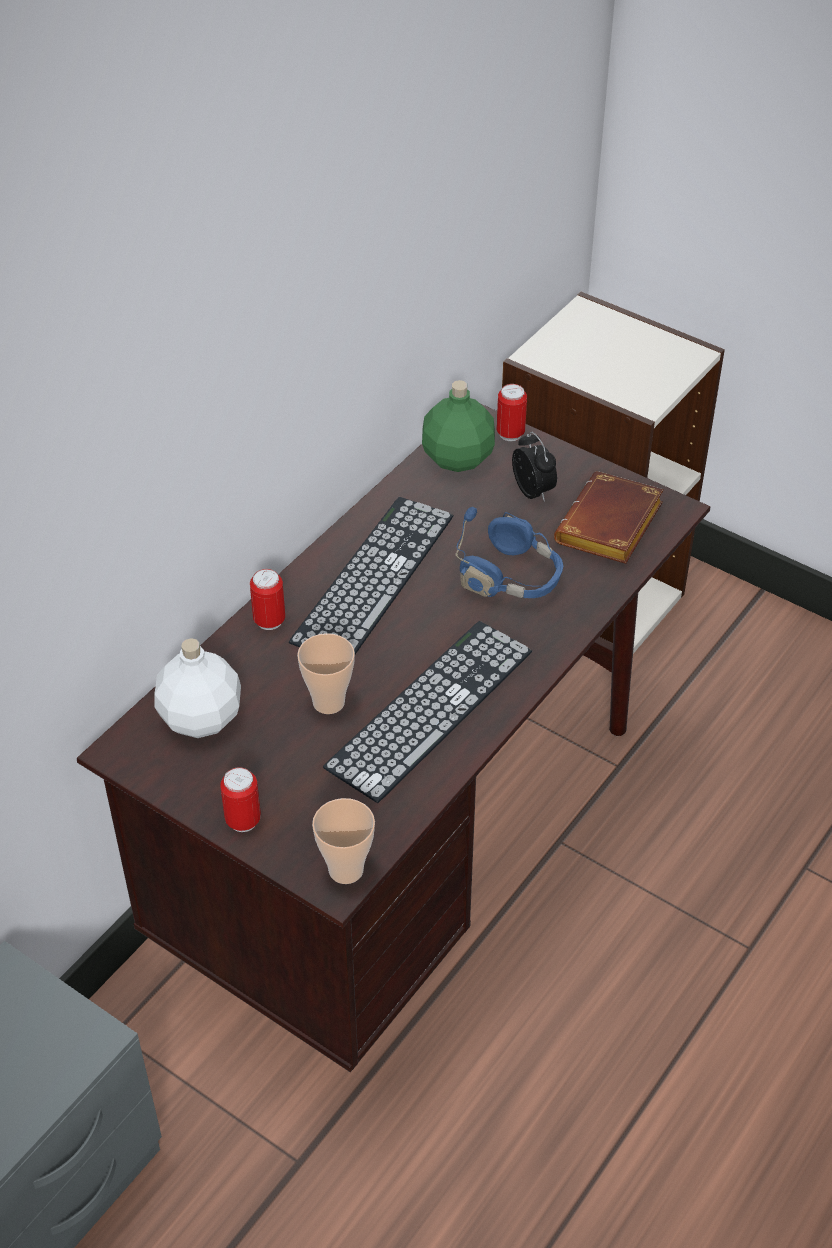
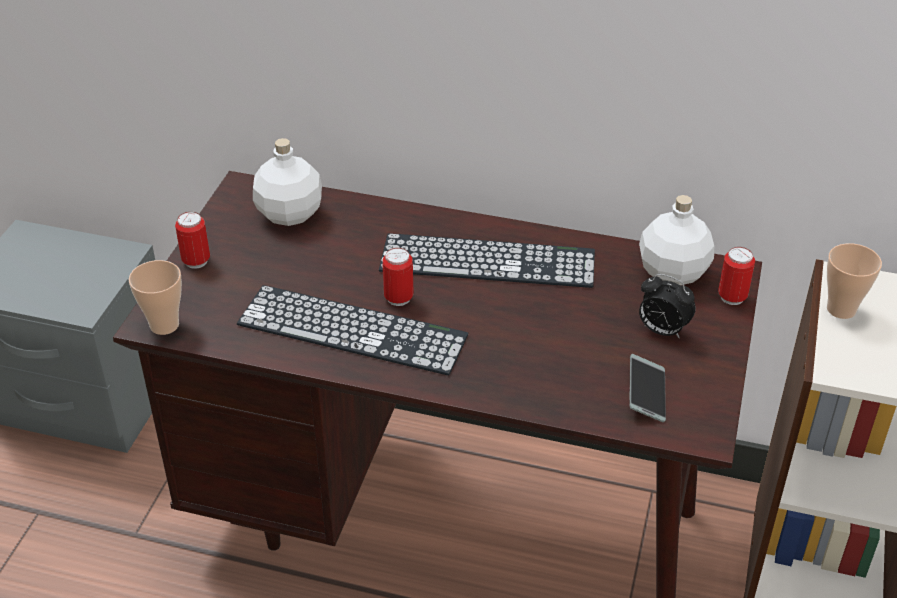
camera: 70 degrees right, 5 degrees down
can [250,569,285,630] -> can moved to [382,248,414,306]
cup [297,633,355,714] -> cup moved to [827,243,882,319]
green bottle [422,380,495,472] -> white bottle [639,195,714,285]
blue headphones [455,507,563,598] -> none
alarm clock [512,432,557,502] -> alarm clock turned 75 degrees clockwise [639,274,696,339]
brown book [554,471,664,564] -> phone [629,354,666,422]

